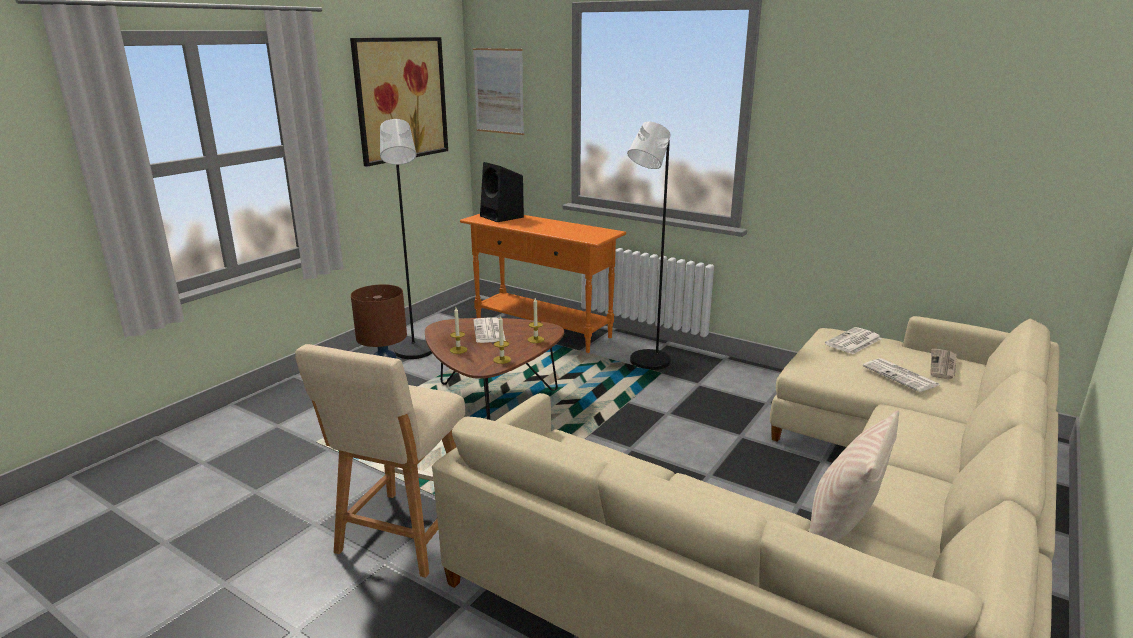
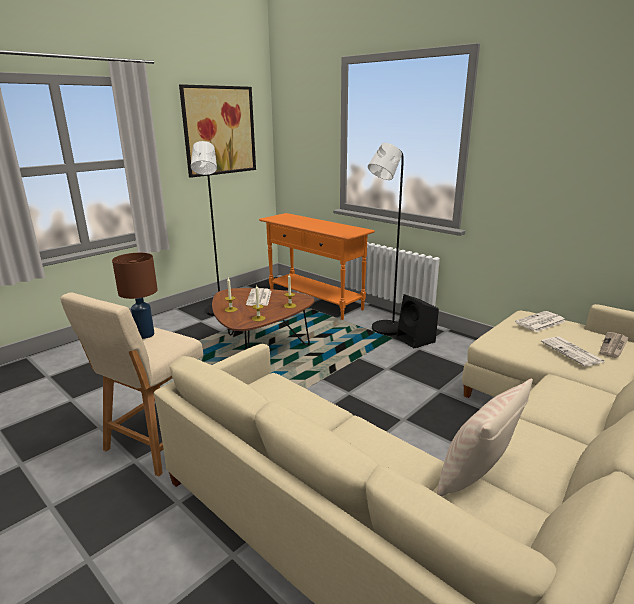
camera: 10 degrees right, 0 degrees up
picture [473,48,524,135] -> none
black speaker [480,162,524,222] -> black speaker moved to [396,294,439,348]

